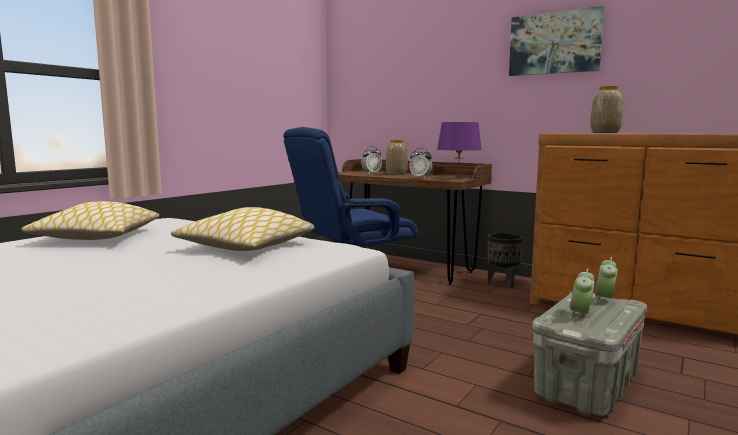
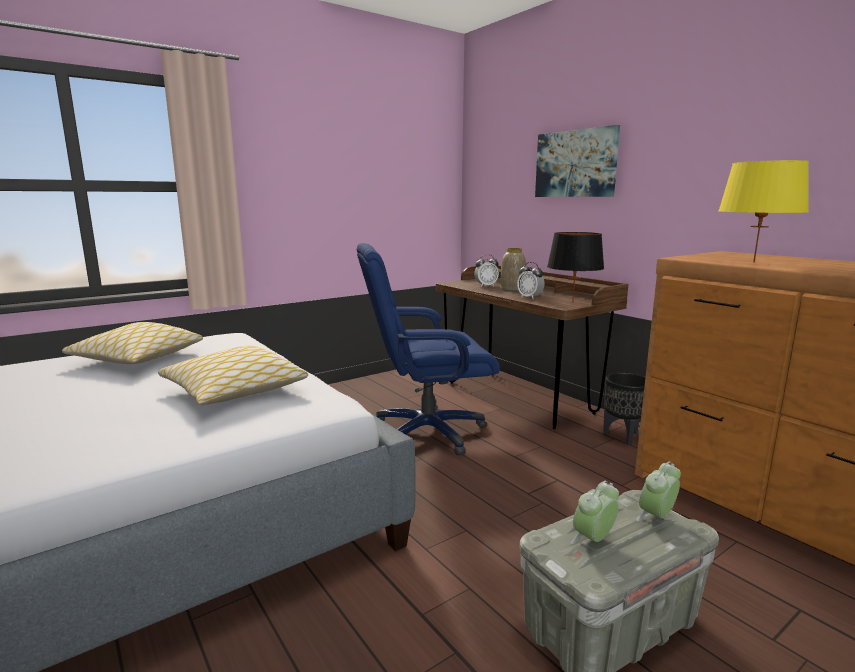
camera: 20 degrees right, 5 degrees up
purple table lamp [437,122,482,179] -> black table lamp [547,232,604,303]
picture [509,6,604,76] -> picture moved to [535,125,620,197]
vase [590,86,623,133] -> yellow table lamp [719,160,809,263]

